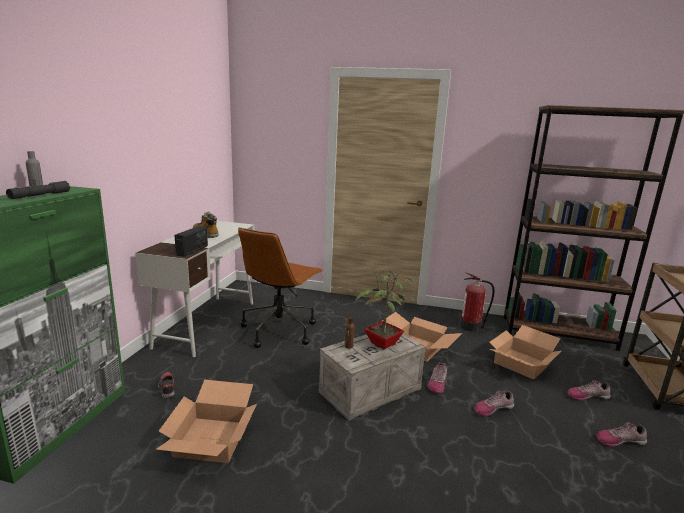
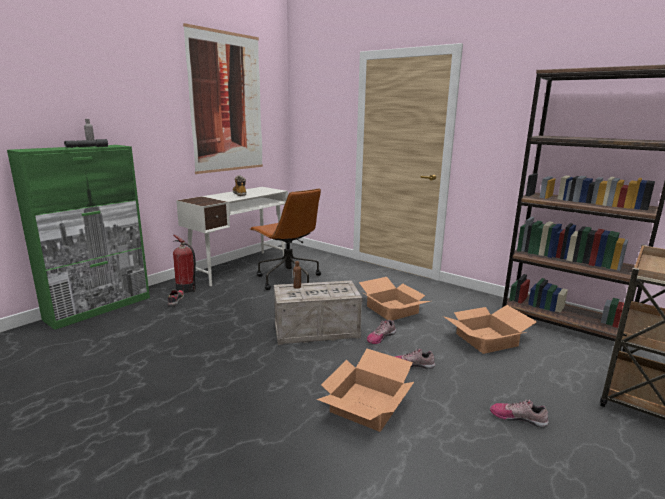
camera: 25 degrees right, 0 degrees up
cardboard box [156,380,257,463] -> cardboard box moved to [316,349,414,432]
radio [174,226,208,257] -> none
brown office chair [238,227,323,348] -> brown office chair turned 90 degrees counterclockwise [251,188,321,290]
potted plant [355,271,412,349] -> none
fire extinguisher [460,272,494,331] -> fire extinguisher moved to [173,234,196,293]
shoe [567,380,611,401] -> none
none -> picture [183,23,263,174]

